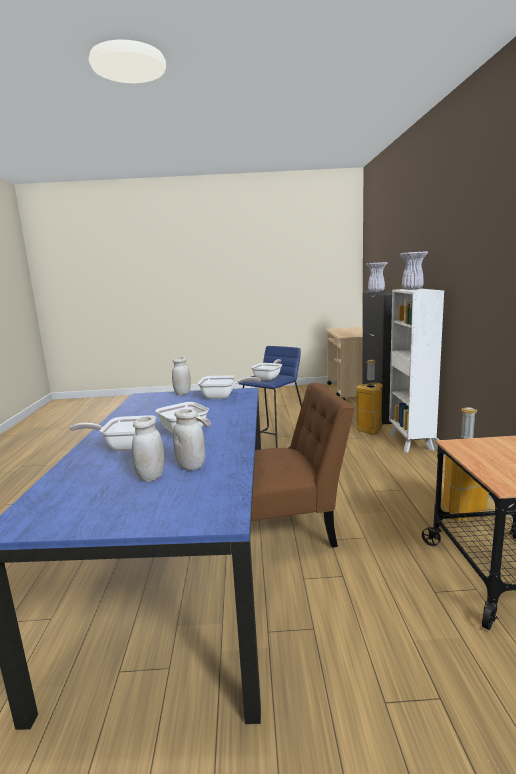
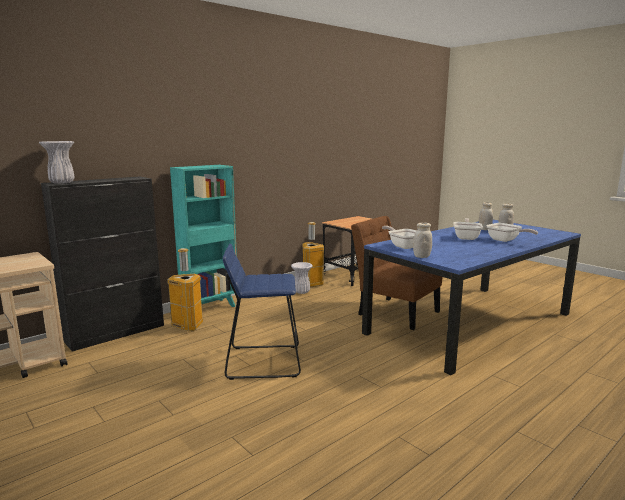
camera: 130 degrees left, 0 degrees up
frying pan [251,359,282,380] -> none
white bookcase [389,288,444,453] -> turquoise bookcase [170,165,237,307]
white vase [399,251,428,290] -> white vase moved to [291,262,313,294]

